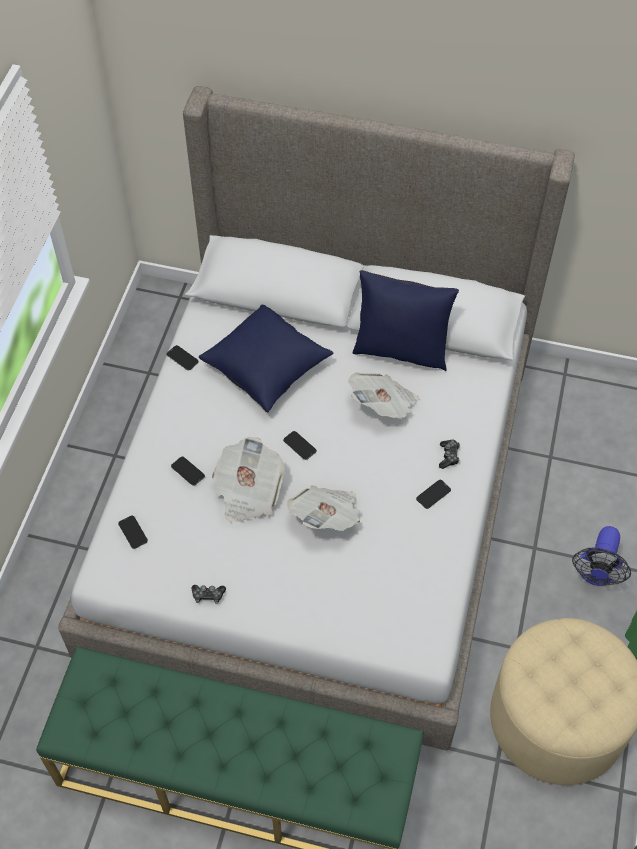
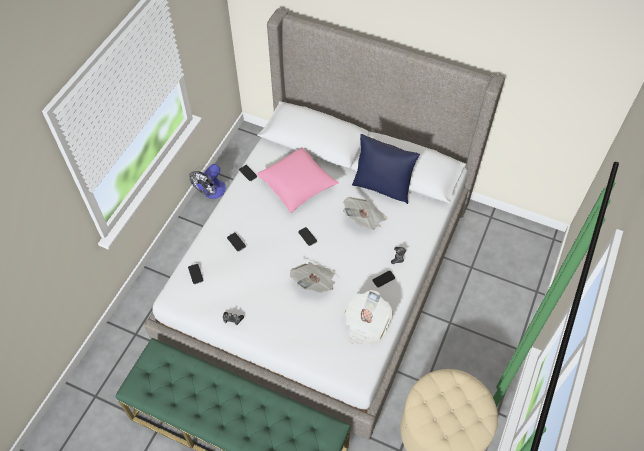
camera: 10 degrees right, 0 degrees up
blue pillow [199,304,334,413] -> pink pillow [257,147,339,213]
newspaper [212,437,285,523] -> newspaper moved to [345,290,393,344]
fan [572,526,631,586] -> fan moved to [189,164,226,199]

